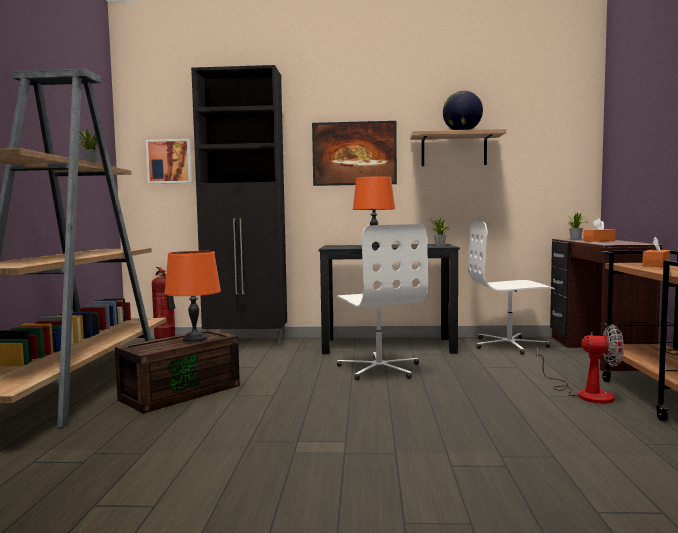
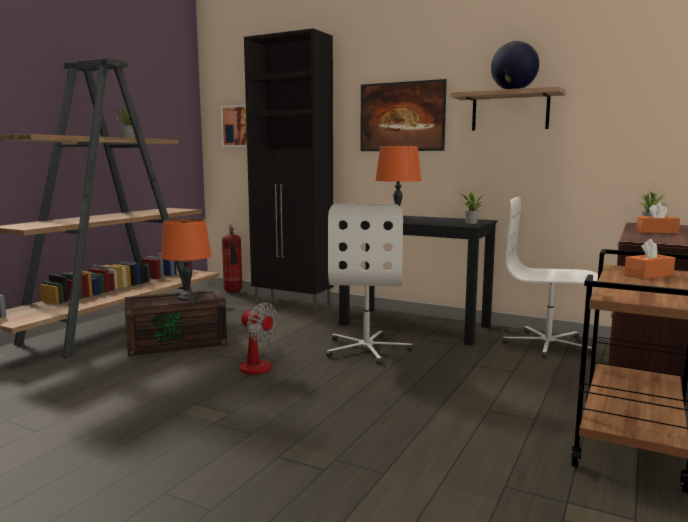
camera: 25 degrees right, 5 degrees up
fan [537,324,624,403] -> fan moved to [240,302,278,374]

